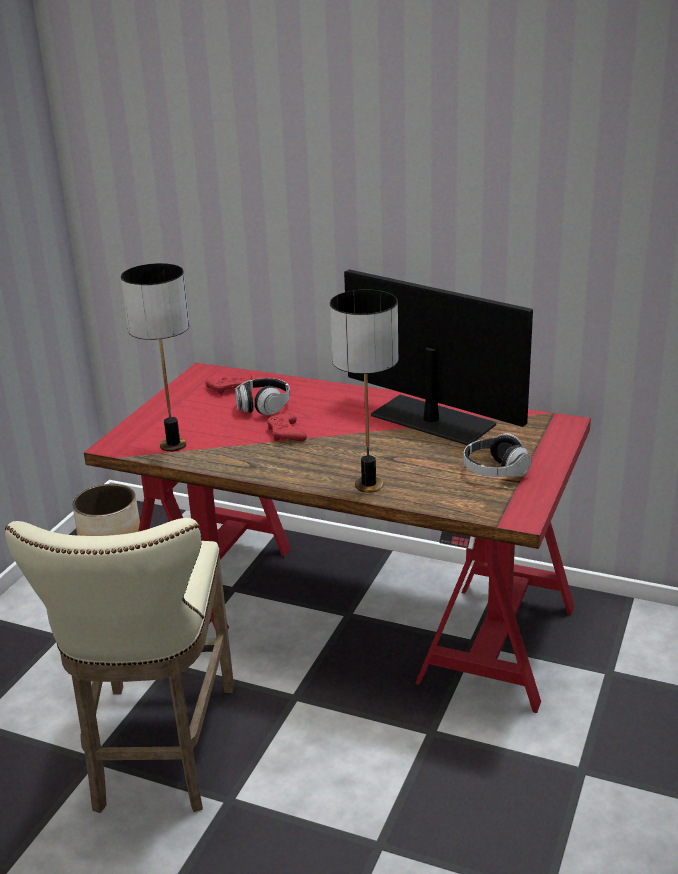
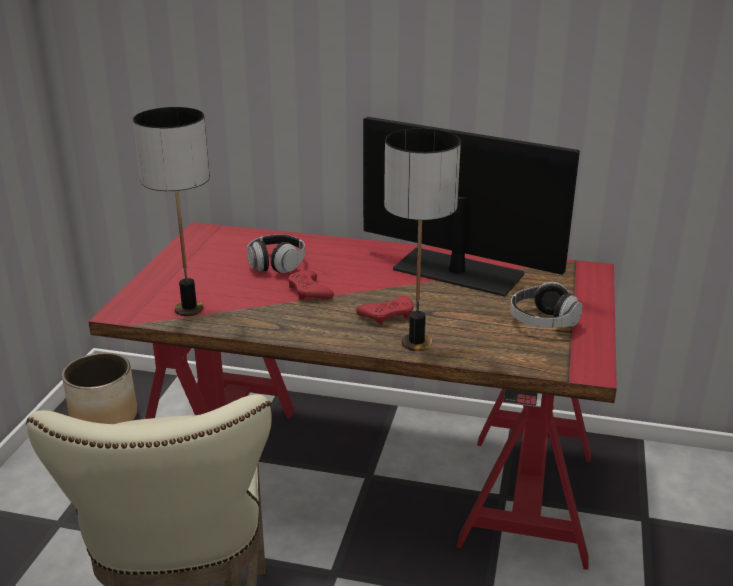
camera: 10 degrees left, 0 degrees up
red game controller [206,374,252,395] -> red game controller moved to [356,296,413,325]

